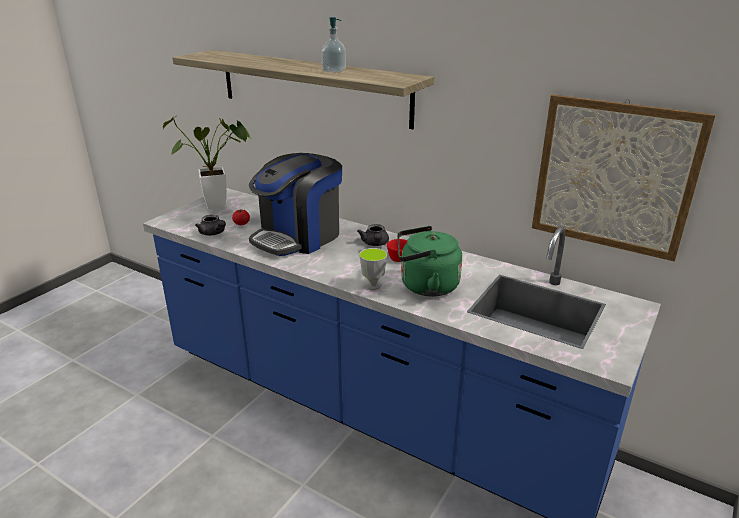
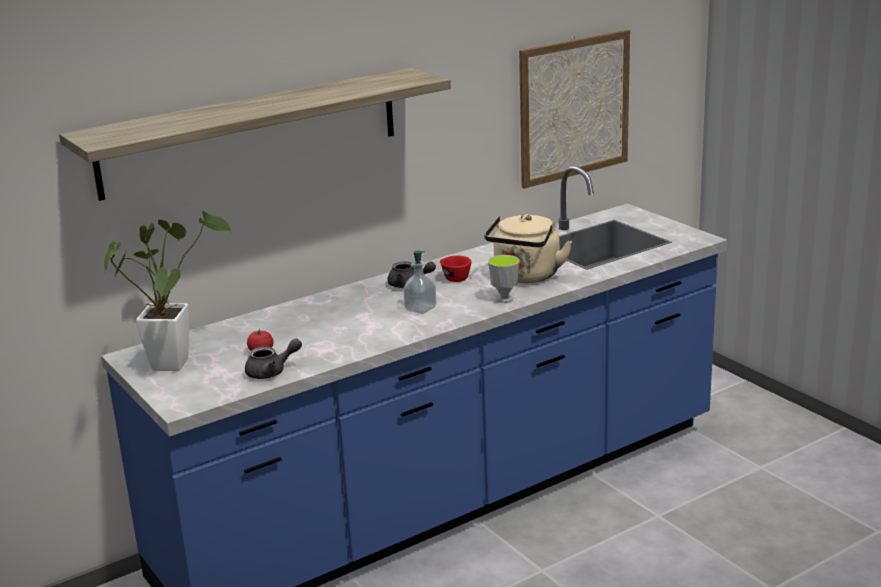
camera: 65 degrees left, 5 degrees down
coffee machine [249,153,342,256] -> none
soap dispenser [321,17,346,73] -> soap dispenser moved to [403,250,436,314]
green kettle [397,226,462,297] -> beige kettle [484,214,572,283]

